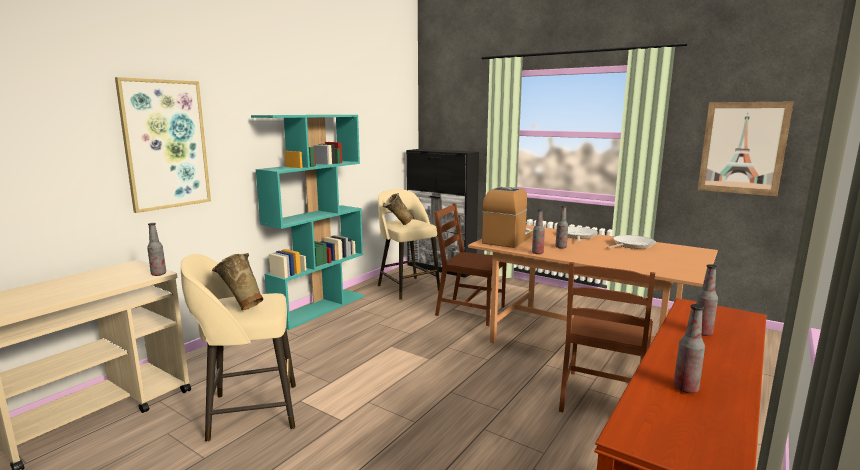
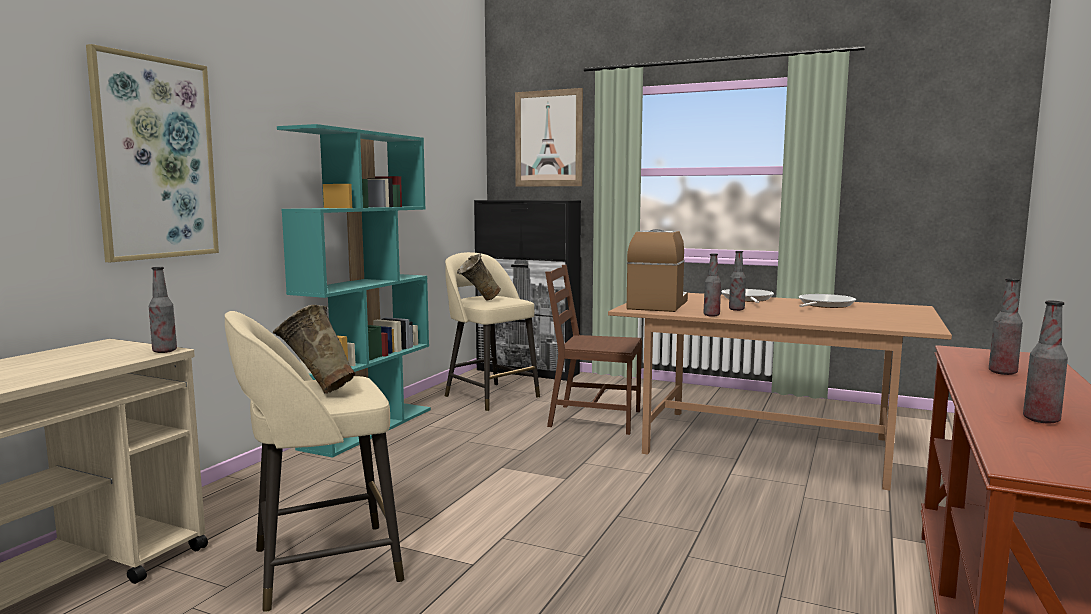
camera: 10 degrees left, 5 degrees down
brown chair [559,262,655,413] -> none
picture [698,102,794,196] -> picture moved to [515,88,583,187]

